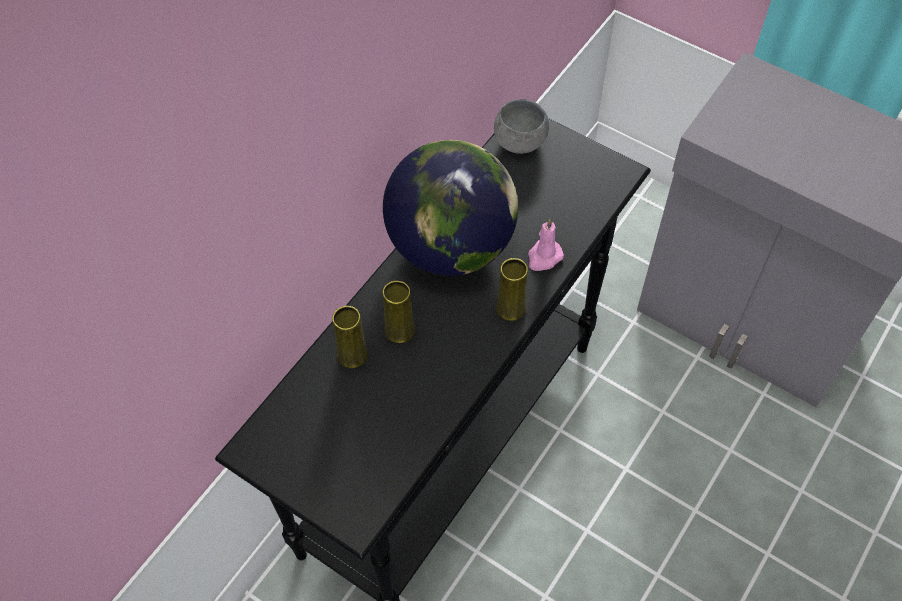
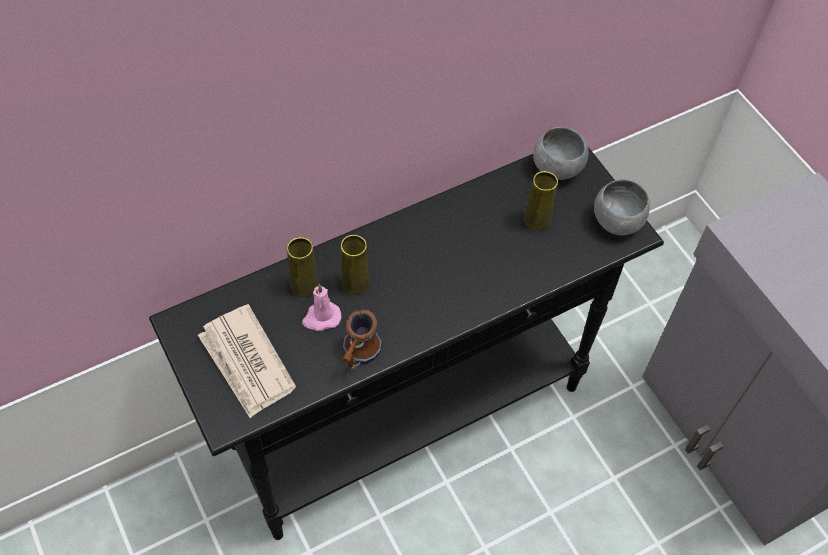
camera: 25 degrees right, 0 degrees up
globe [383,140,518,276] -> none
yellow vase [496,258,528,321] -> yellow vase moved to [523,171,558,231]
pink candle [528,218,564,271] -> pink candle moved to [302,284,341,331]
none -> newspaper [198,304,296,418]
none -> mug [342,309,382,371]
none -> grey bowl [594,179,650,236]

